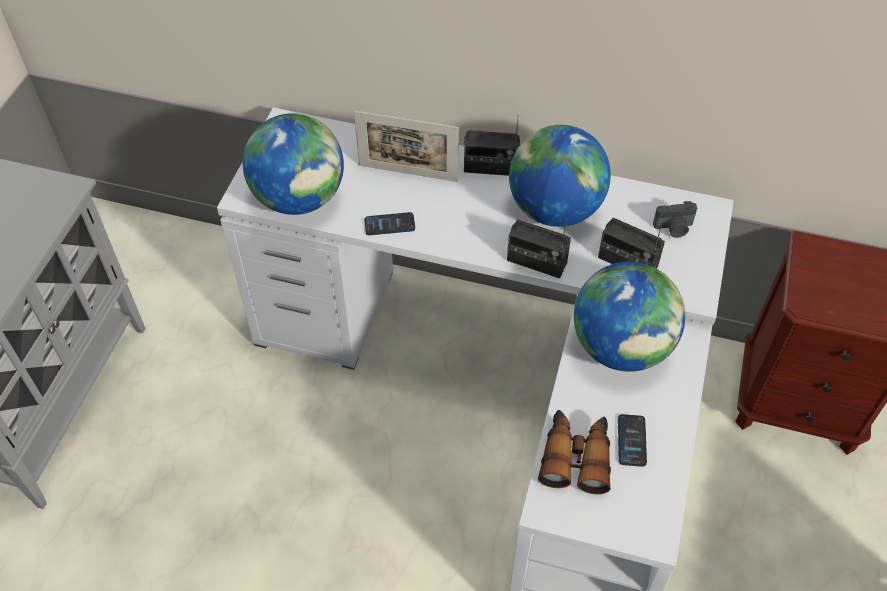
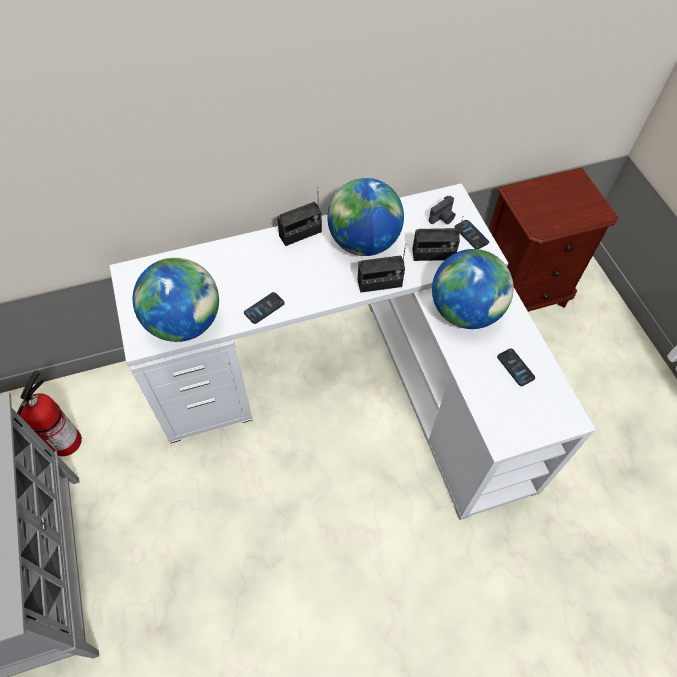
camera: 35 degrees left, 5 degrees up
picture frame [354,111,459,182] -> none
binoculars [538,410,611,494] -> none
none -> fire extinguisher [17,370,82,456]
none -> phone [455,220,489,249]

